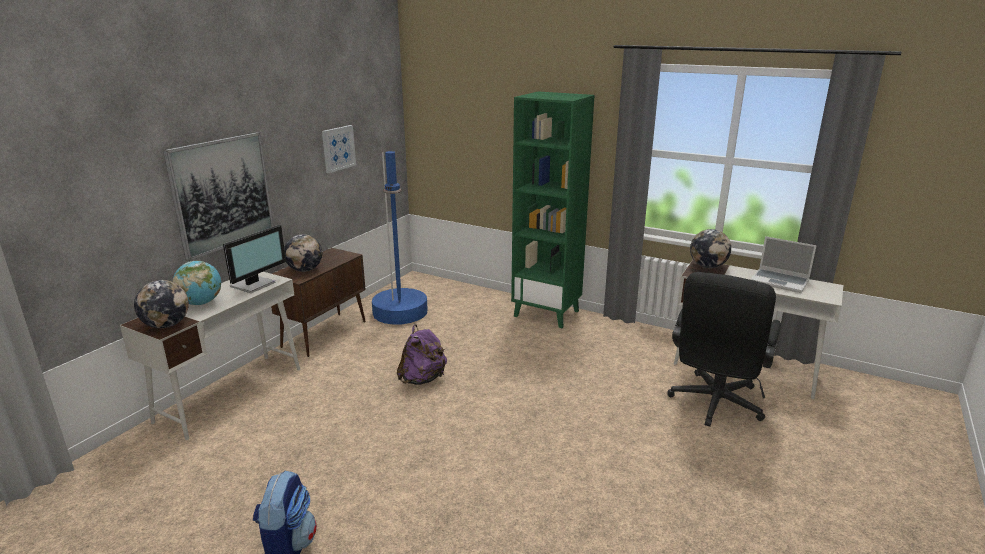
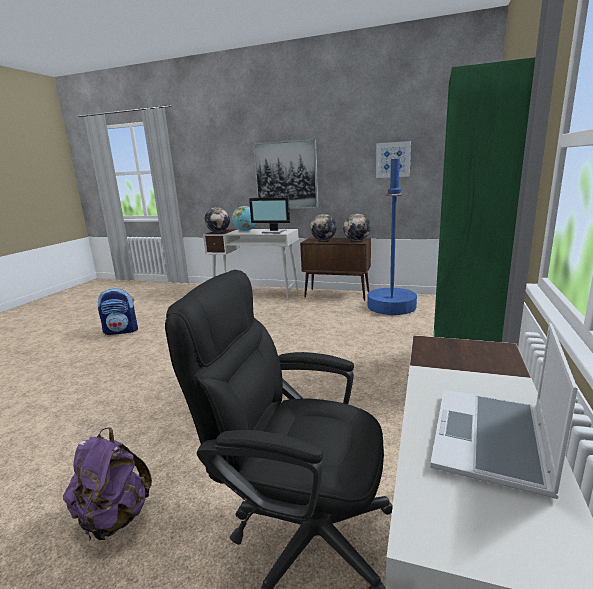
camera: 80 degrees right, 5 degrees down
purple backpack [397,324,447,385] -> purple backpack moved to [63,427,152,542]
globe [690,229,731,268] -> globe moved to [343,214,371,241]

